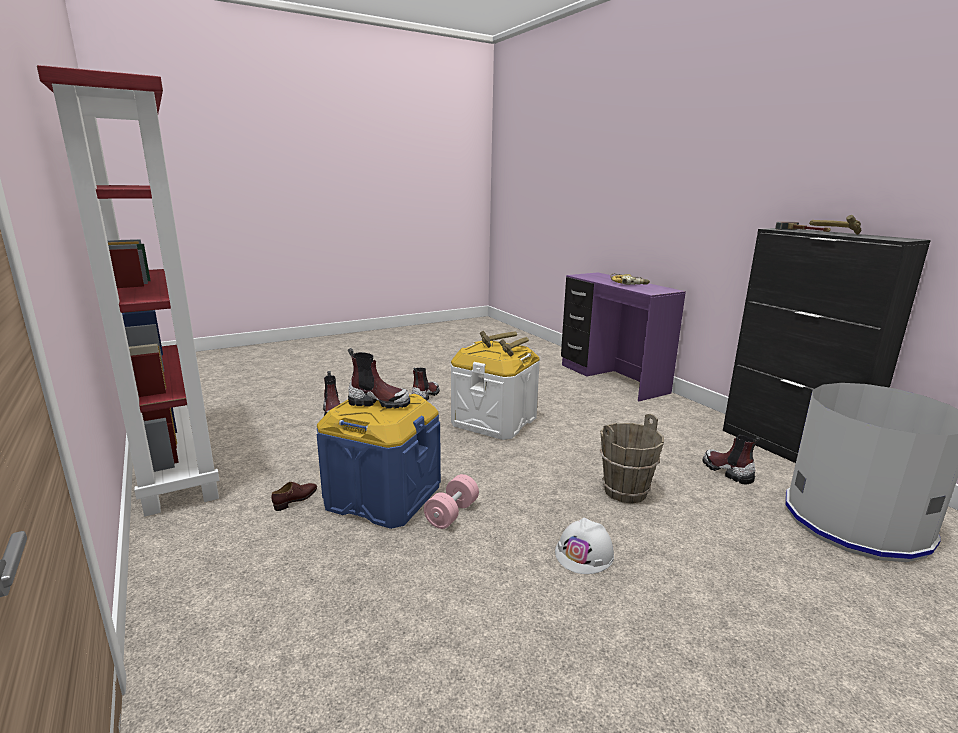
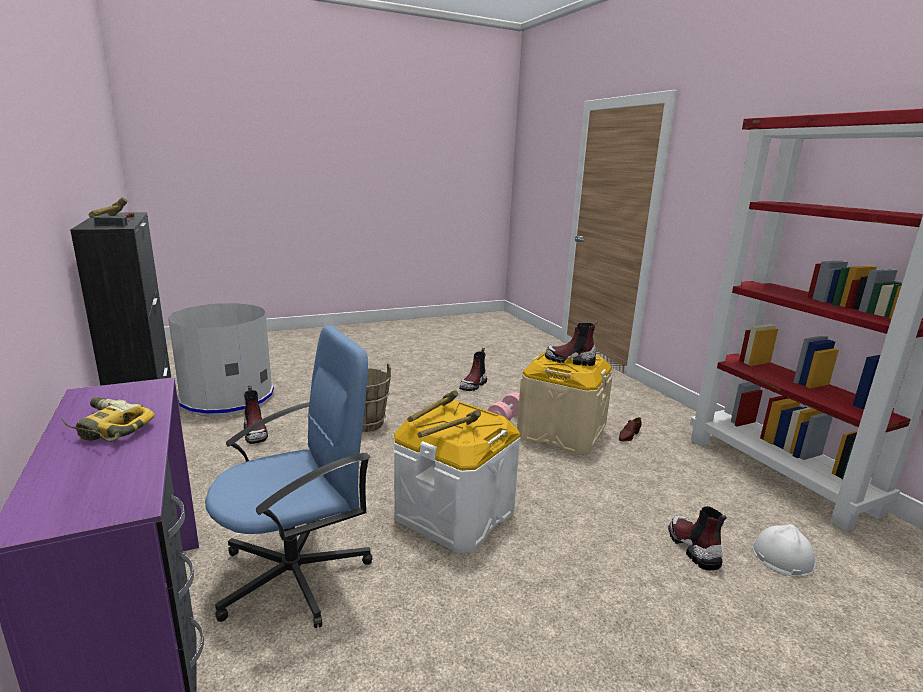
camera: 175 degrees left, 0 degrees up
blue storage box [317,394,441,529] -> beige storage box [517,351,612,455]
boot [411,368,440,401] -> boot moved to [459,348,487,391]
white hard hat [555,518,614,574] -> white hard hat moved to [752,524,816,577]
none -> blue office chair [205,326,372,628]

